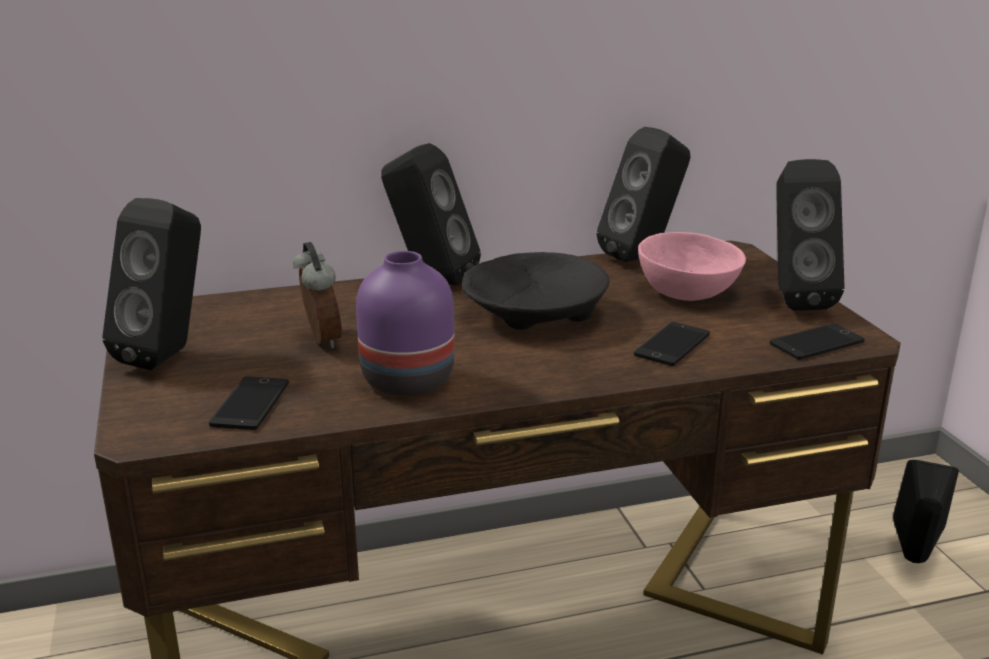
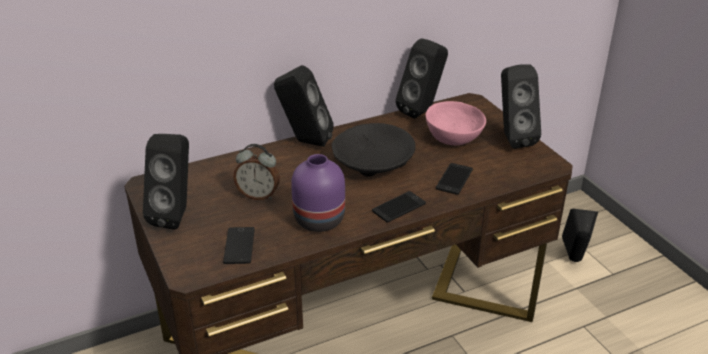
camera: 10 degrees left, 10 degrees up
alarm clock [293,242,342,349] -> alarm clock turned 135 degrees clockwise [233,144,280,200]
phone [770,323,865,360] -> phone moved to [372,191,426,223]

